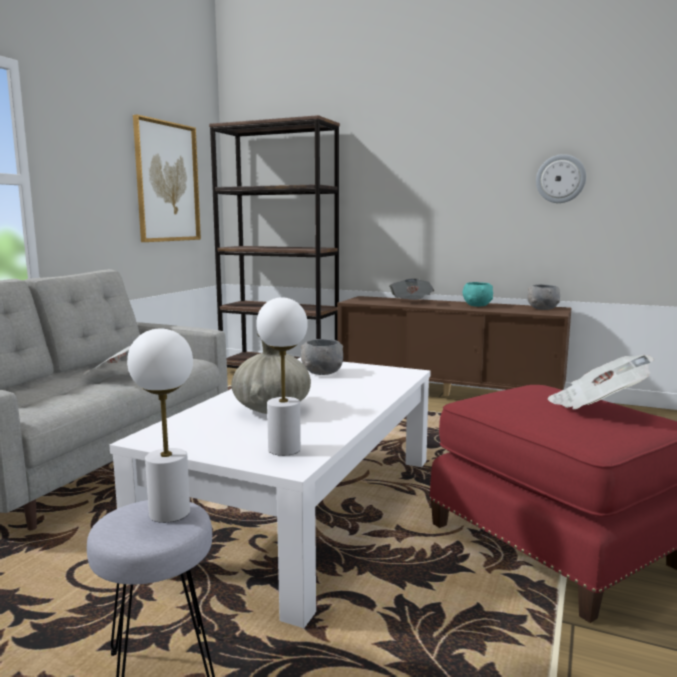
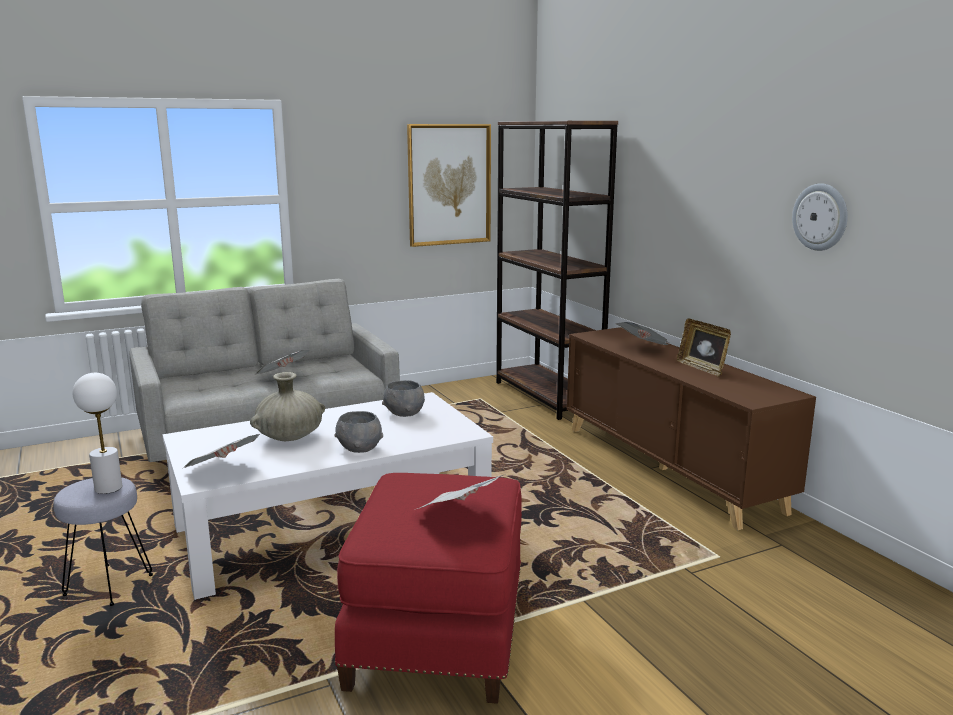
camera: 40 degrees right, 5 degrees up
white table lamp [256,297,308,456] -> newspaper [184,434,260,468]
turquoise bowl [463,282,493,307] -> picture frame [677,318,731,376]
grey bowl [527,284,560,310] -> grey bowl moved to [335,411,383,453]

